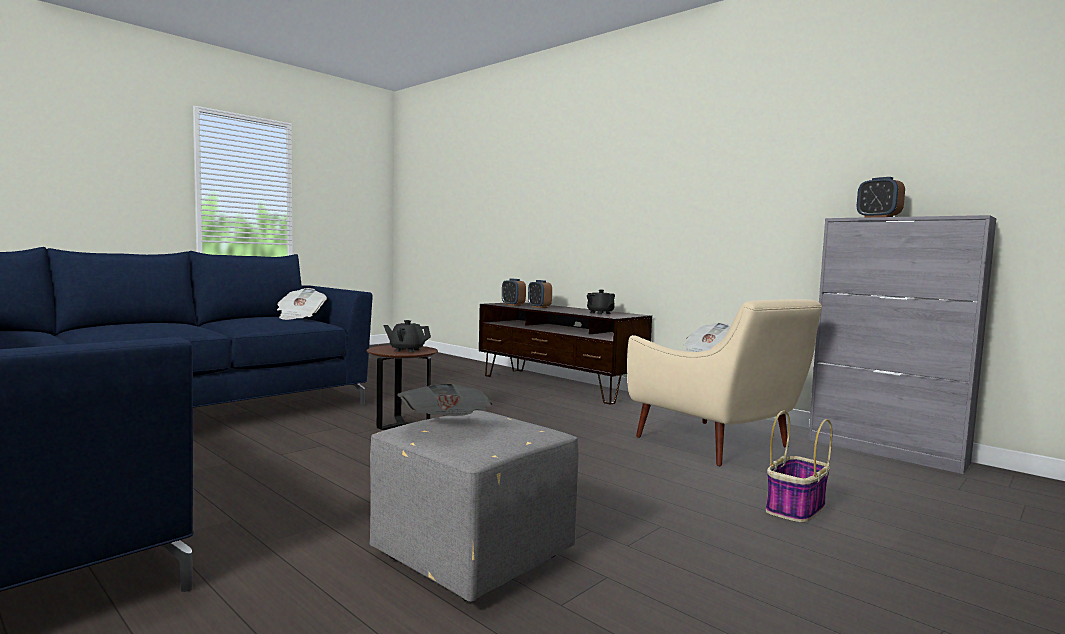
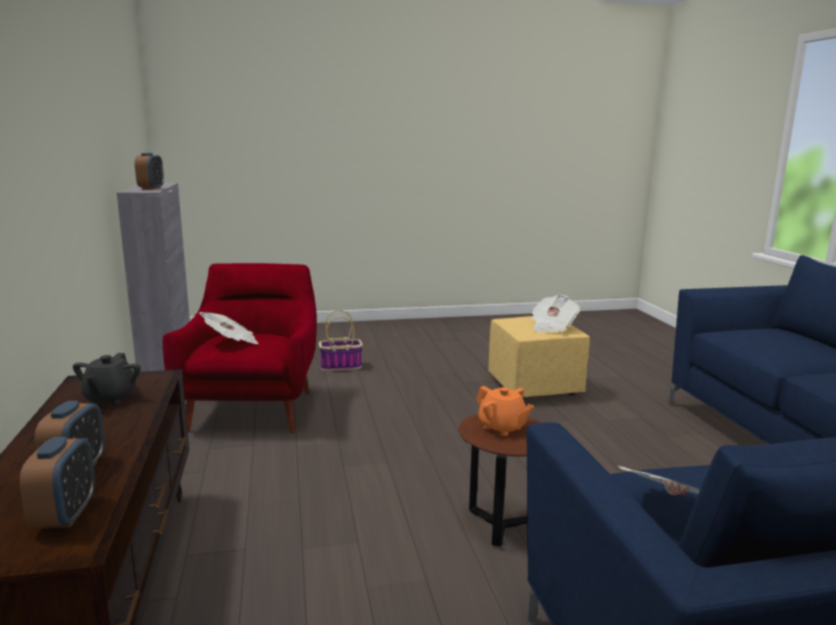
camera: 145 degrees left, 10 degrees up
grey ottoman [370,410,579,602] -> yellow ottoman [488,316,590,399]
black teapot [384,320,431,352] -> orange teapot [476,386,534,436]
beige armchair [627,299,822,466] -> red armchair [163,263,317,433]

